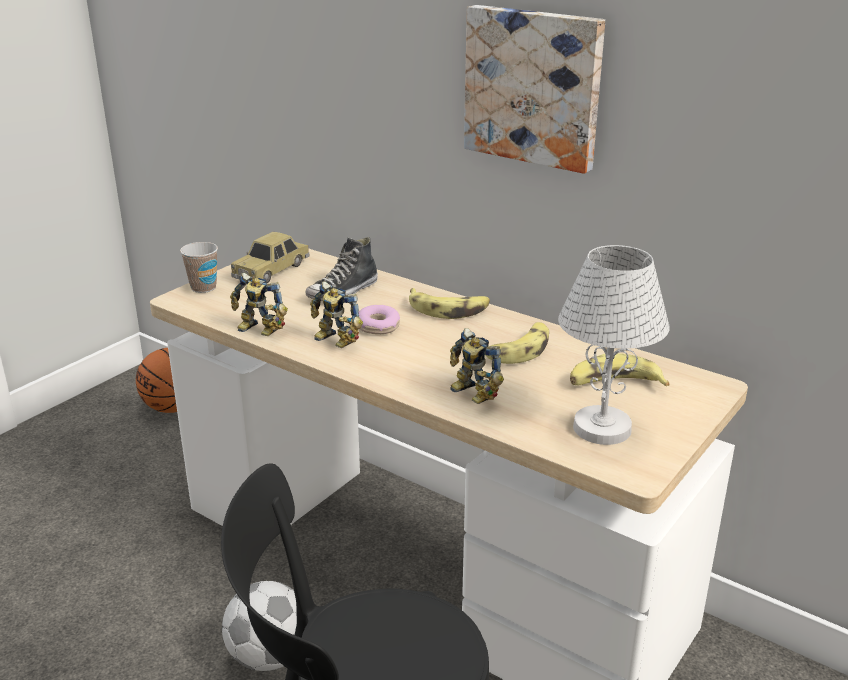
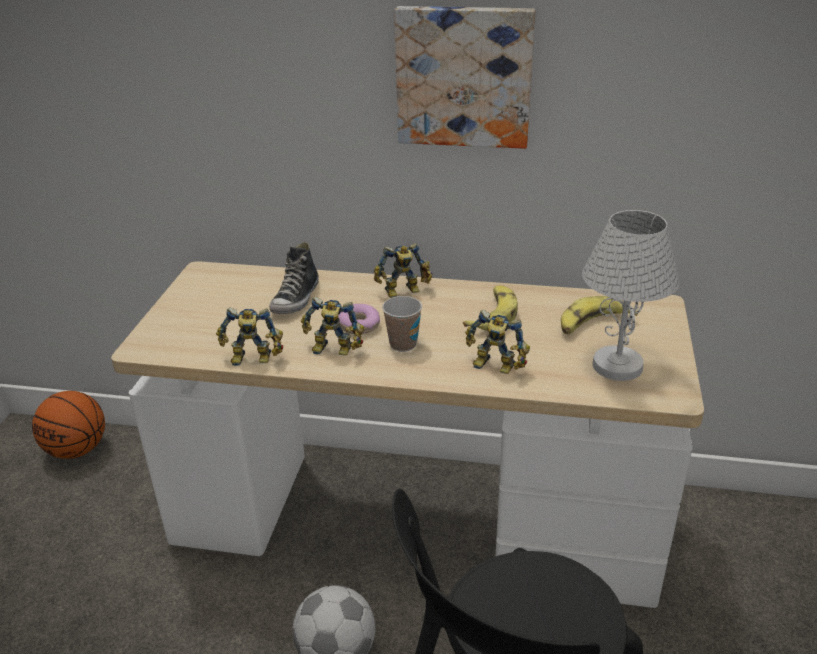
camera: 25 degrees left, 5 degrees up
cup [180,242,218,293] -> cup moved to [382,296,422,352]
toy car [231,232,309,283] -> none
banana [409,288,490,319] -> toy robot [374,243,432,298]

